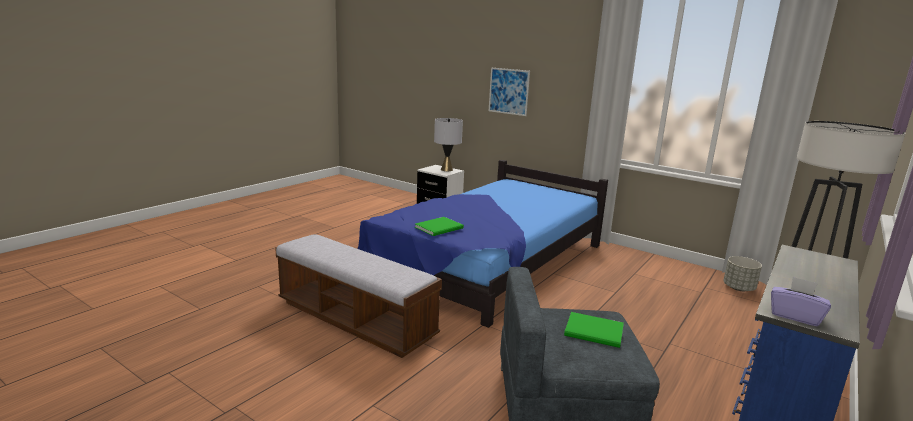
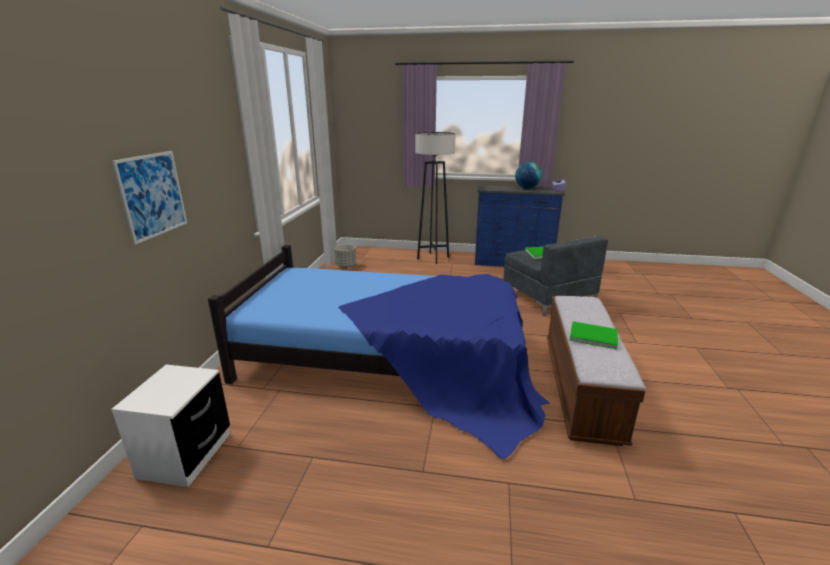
camera: 115 degrees left, 5 degrees up
green book [415,217,464,236] -> green book moved to [569,322,618,349]
grey table lamp [434,118,463,171] -> none
none -> globe [515,162,542,189]

